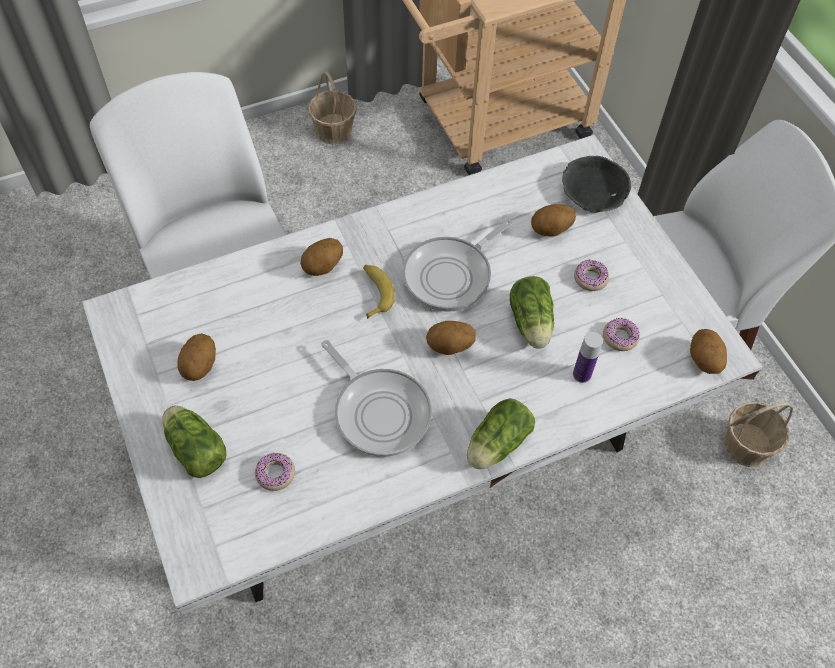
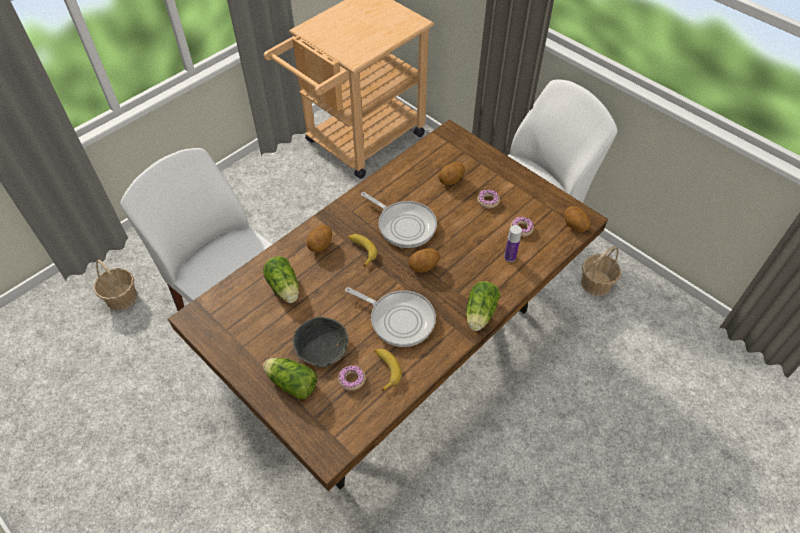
camera: 20 degrees left, 5 degrees down
white dining table [82,135,763,615] -> brown dining table [168,119,608,492]
potato [177,333,216,381] -> none
basket [308,71,357,144] -> basket moved to [94,260,138,311]
frying pan [403,219,512,312] -> frying pan turned 75 degrees counterclockwise [361,192,437,248]
lettuce [510,276,554,349] -> lettuce moved to [263,256,299,303]
grey bowl [562,156,631,213] -> grey bowl moved to [293,317,349,367]
none -> banana [374,348,402,392]

